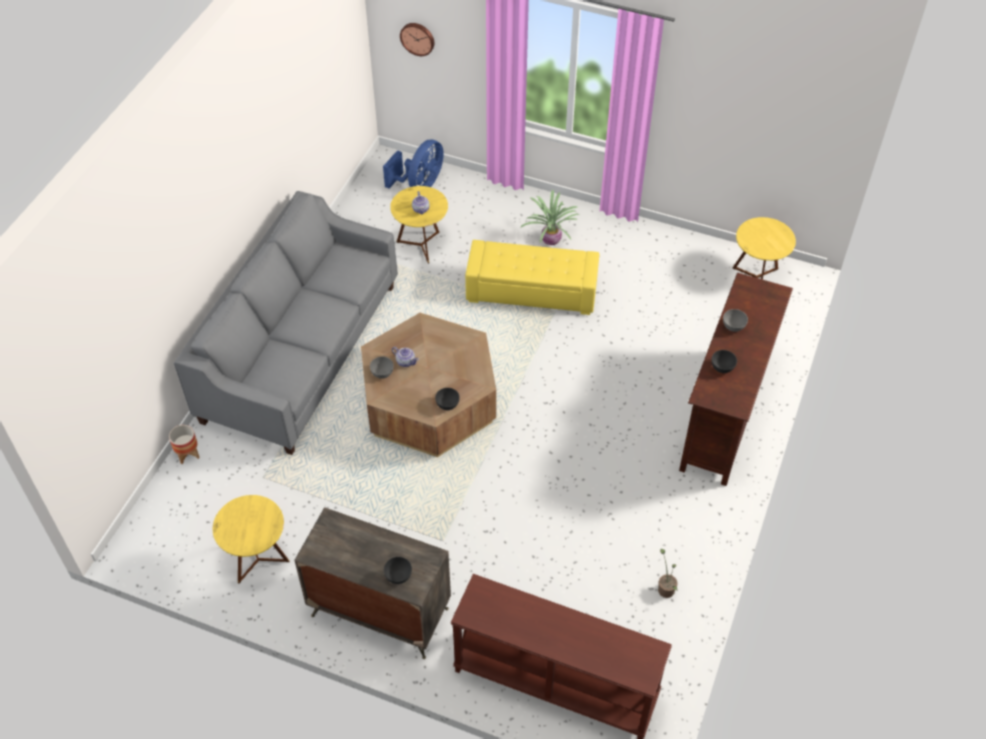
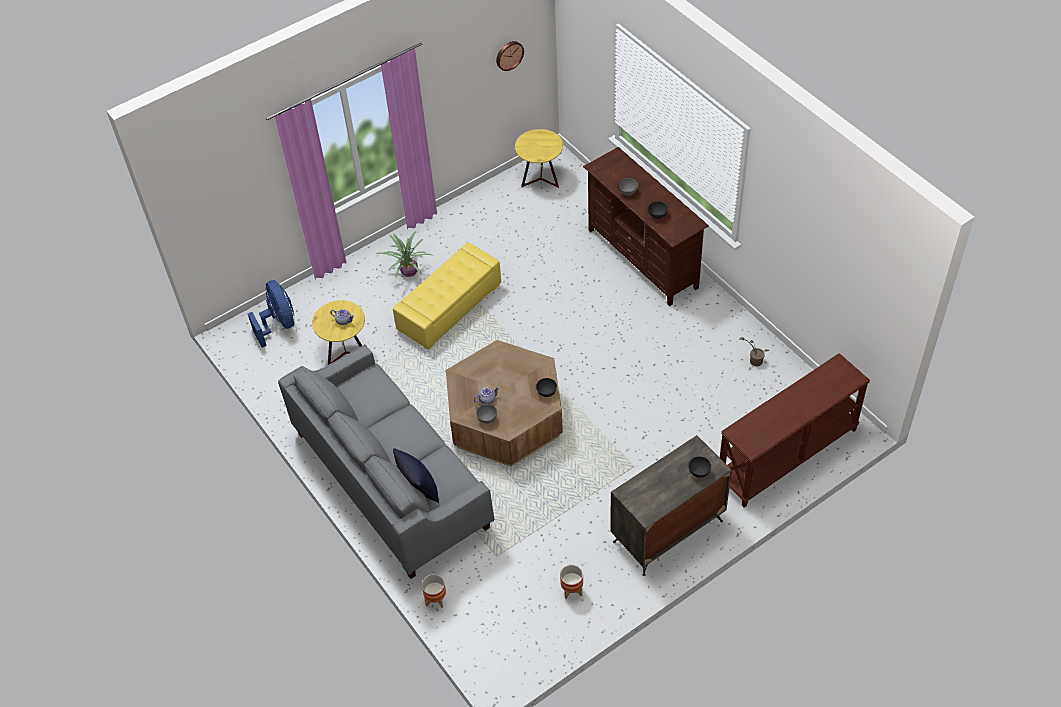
camera: 55 degrees left, 0 degrees up
yellow side table [213,495,290,584] -> planter [560,565,583,599]
wall clock [400,23,434,56] -> wall clock moved to [496,41,524,71]
none -> blue pillow [393,448,439,503]

